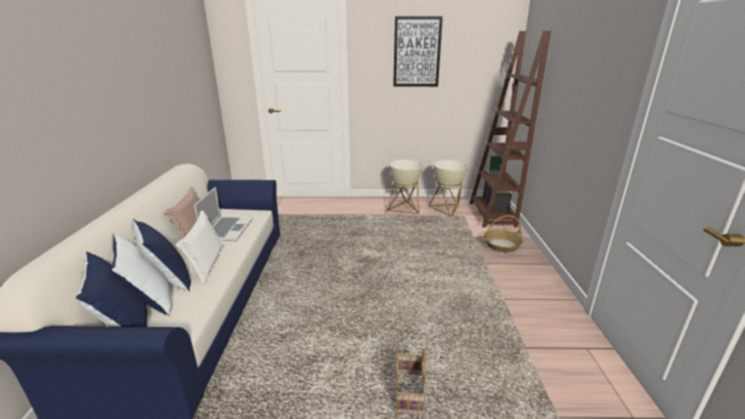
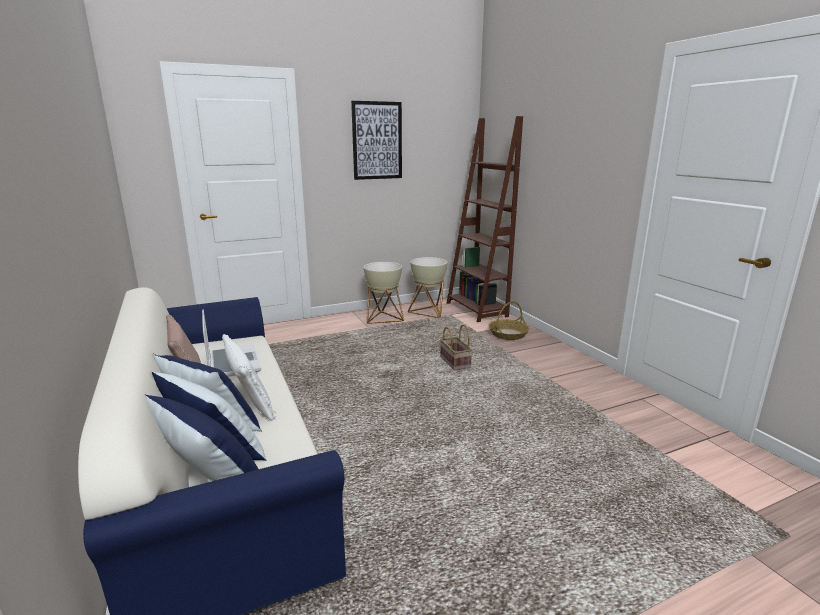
camera: 25 degrees left, 5 degrees down
basket [395,347,426,415] -> basket moved to [440,324,472,370]

